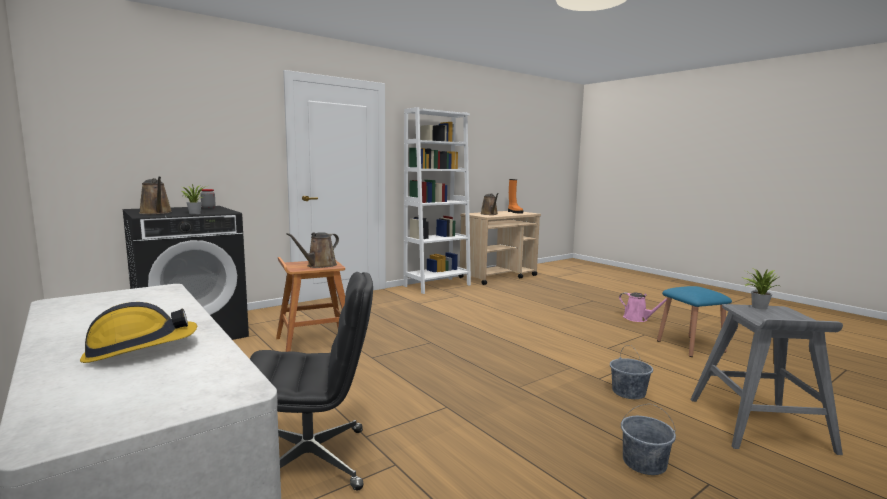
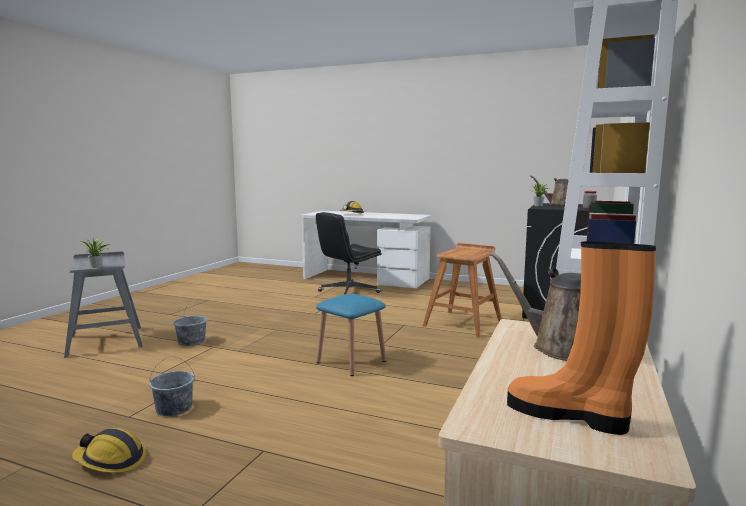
camera: 150 degrees right, 0 degrees up
brown watering can [286,232,339,268] -> none
pink watering can [619,292,667,322] -> hard hat [72,428,146,473]
grey bucket [621,404,676,475] -> grey bucket moved to [149,356,195,416]
blue stool [657,286,732,357] -> blue stool moved to [316,294,386,376]

